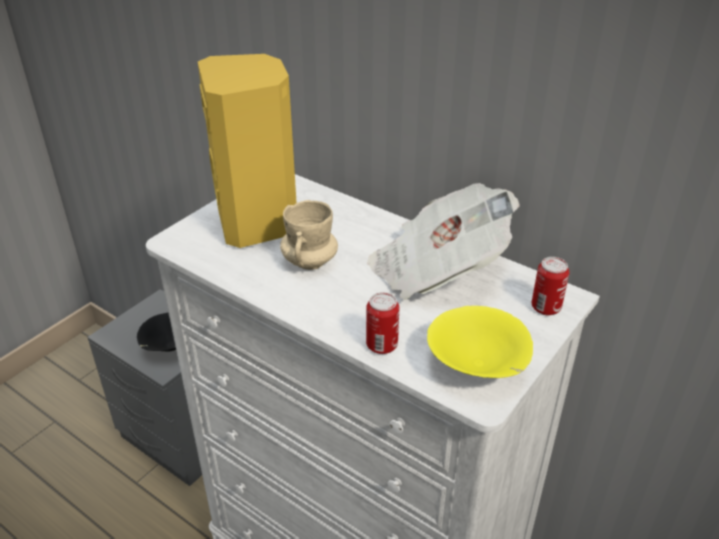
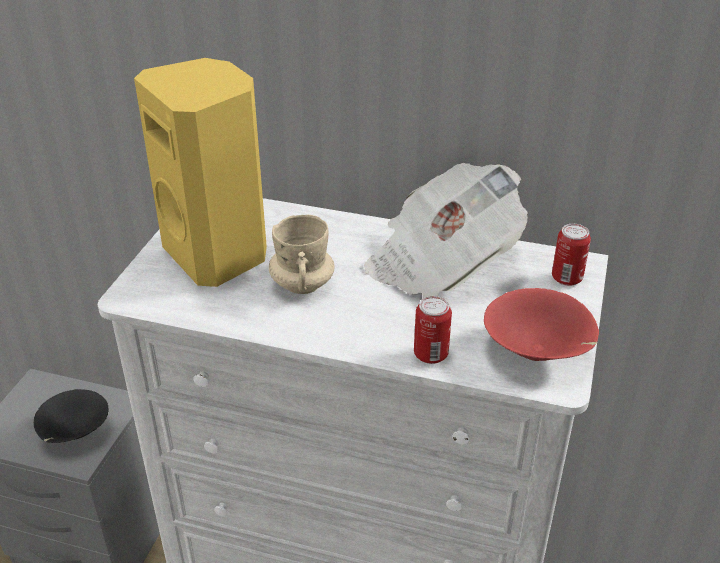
camera: 20 degrees left, 0 degrees up
yellow bowl [427,306,533,378] -> red bowl [484,288,599,361]

